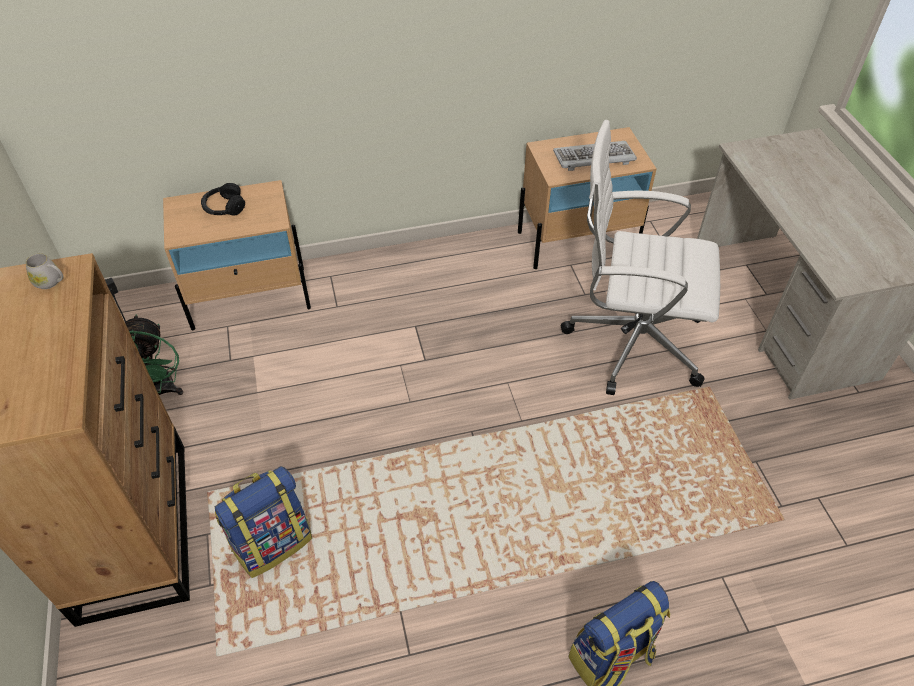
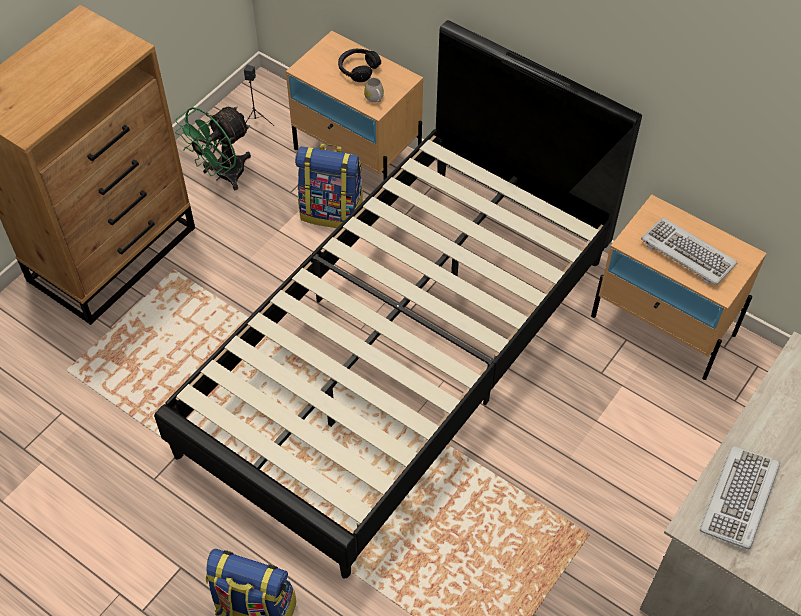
camera: 50 degrees right, 5 degrees up
white mug [26,253,64,289] -> white mug moved to [364,77,384,102]
backpack [215,466,312,578] -> backpack moved to [295,144,363,228]
white office chair [561,120,720,395] -> none
none -> black bed [154,20,642,578]
none -> keyboard [700,445,780,550]

